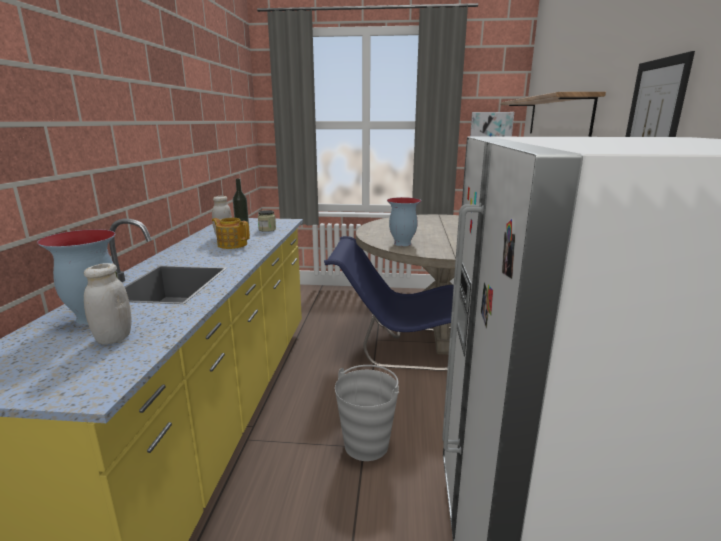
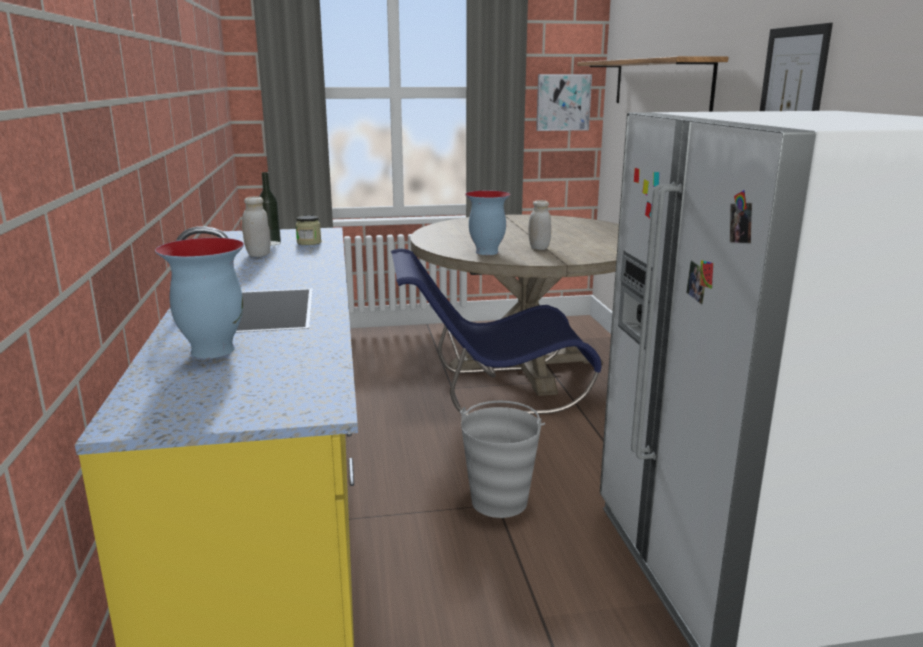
camera: 15 degrees left, 0 degrees up
white jar [84,263,132,345] -> white jar moved to [529,200,551,250]
teapot [212,218,250,249] -> none

